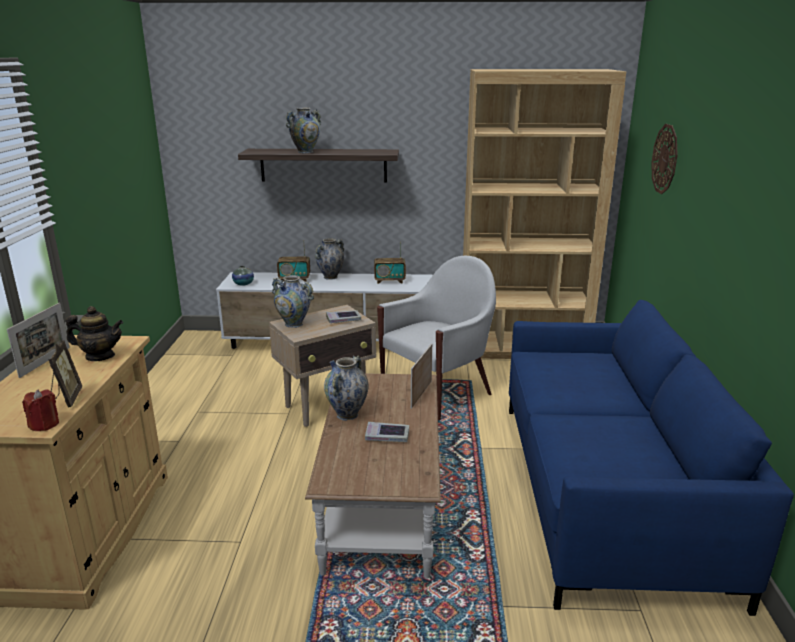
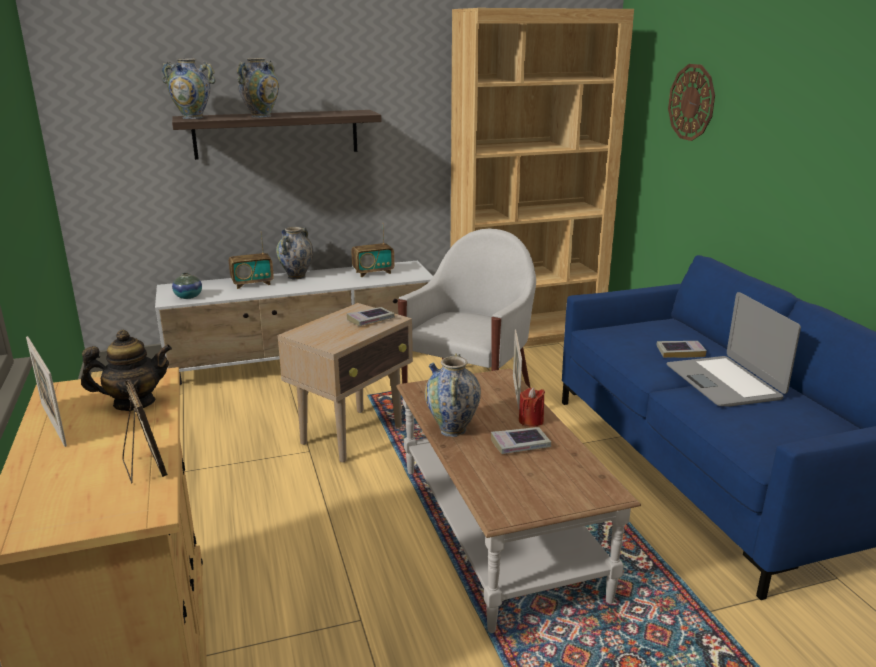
camera: 20 degrees left, 0 degrees up
picture frame [7,303,70,378] -> picture frame turned 150 degrees clockwise [26,336,67,447]
red candle [22,389,59,431] -> red candle moved to [519,387,545,427]
vase [272,275,314,328] -> vase moved to [161,58,216,119]
none -> book [656,341,707,358]
none -> laptop [667,292,801,407]

